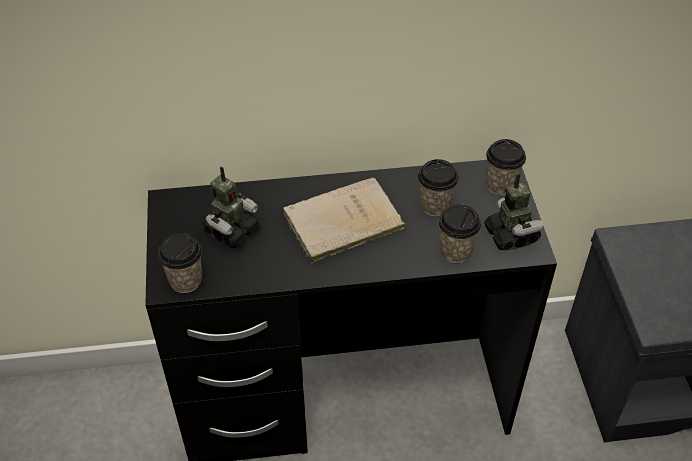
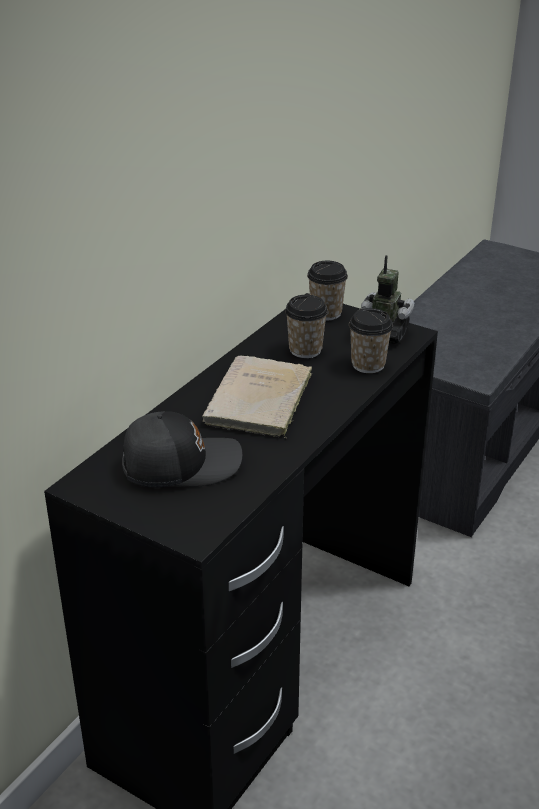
camera: 50 degrees left, 15 degrees down
cup [158,233,202,293] -> none
toy robot [202,166,259,248] -> black cap [122,411,242,488]

